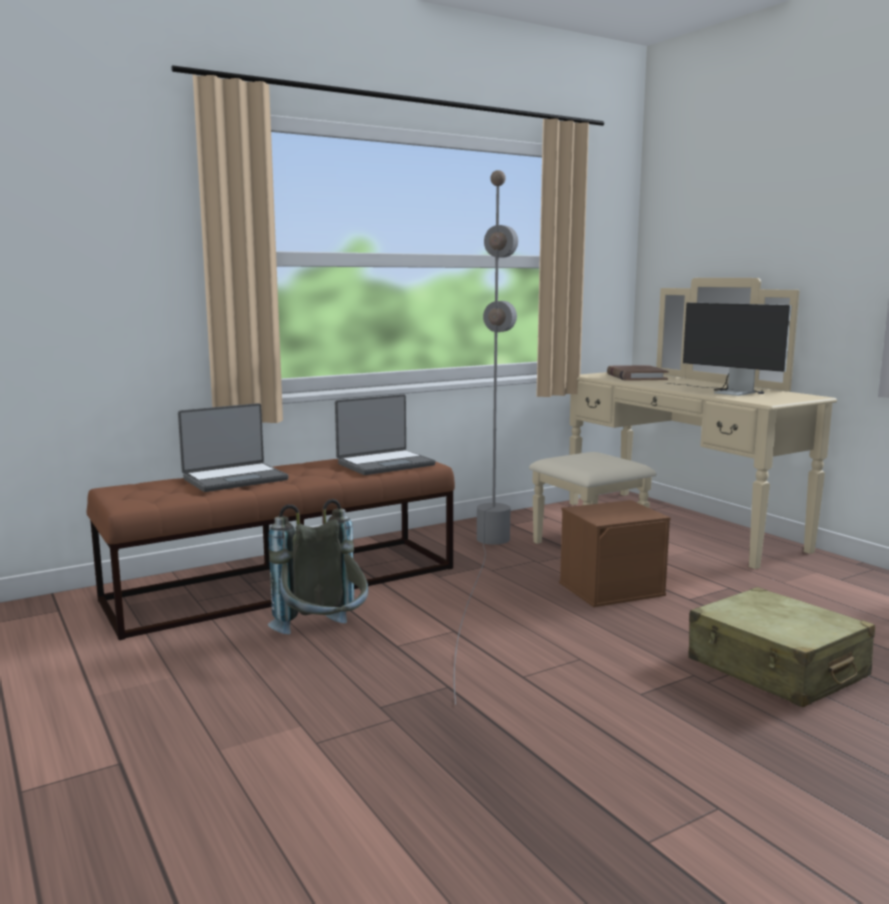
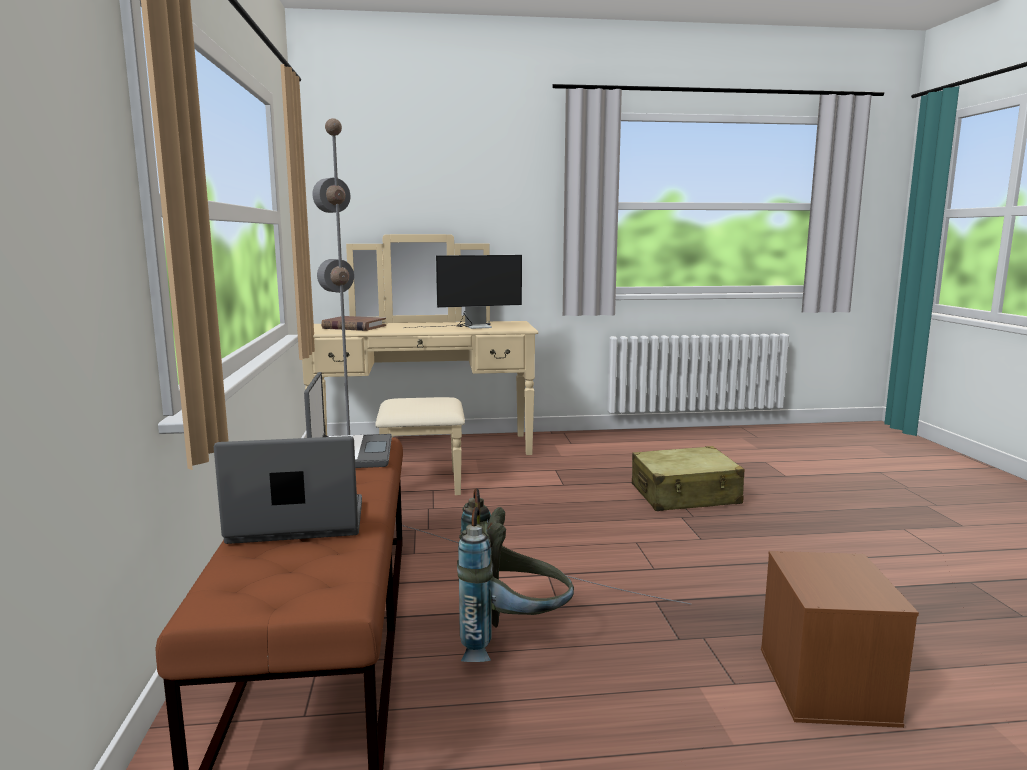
camera: 65 degrees left, 0 degrees up
laptop [178,403,288,492] -> laptop turned 90 degrees counterclockwise [214,436,362,544]
brown storage box [559,500,671,607] -> brown storage box moved to [761,551,919,728]

